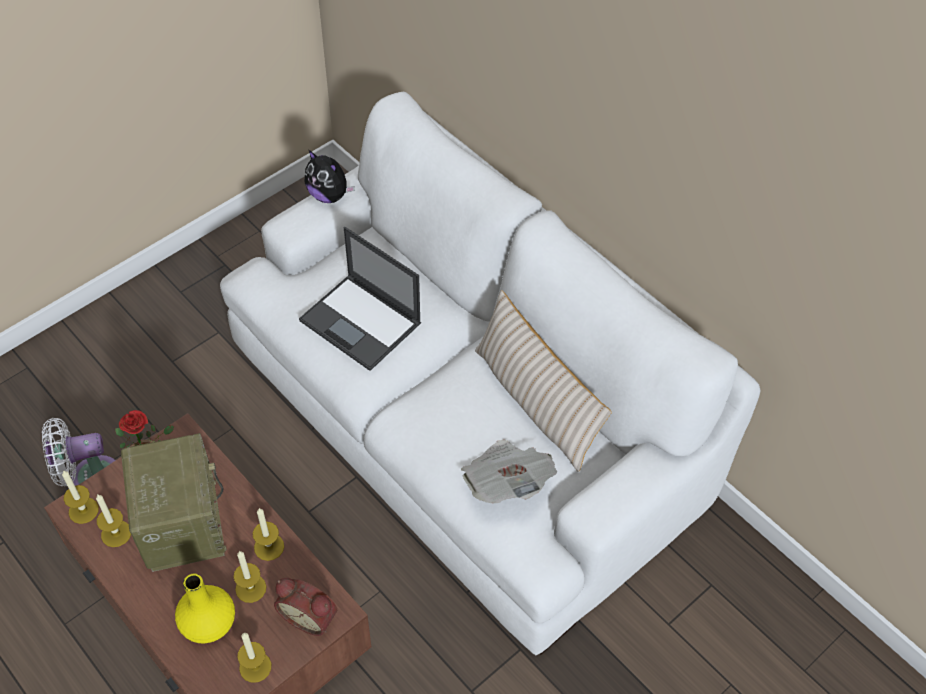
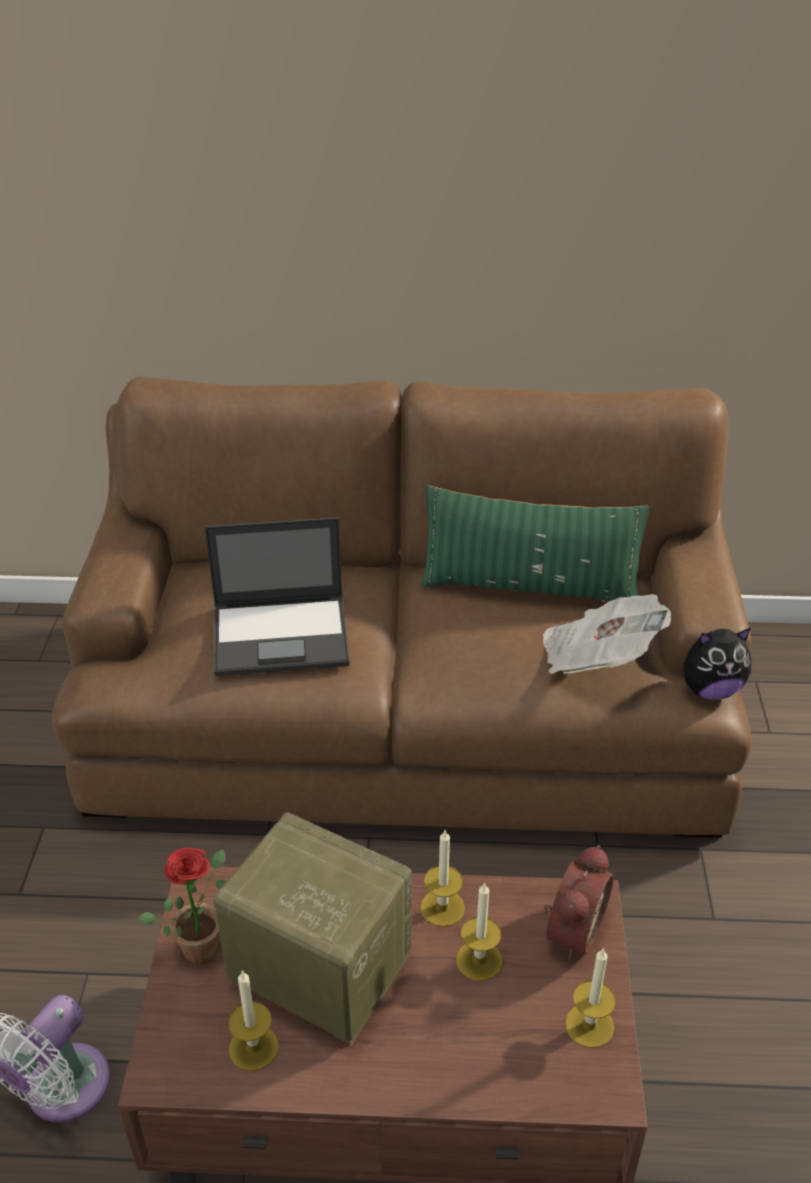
camera: 45 degrees left, 15 degrees down
candle [62,470,99,524] -> none
yellow vase [175,573,235,644] -> none
white sofa [220,92,761,655] -> brown sofa [52,377,751,838]
alarm clock [274,578,337,636] -> alarm clock turned 45 degrees counterclockwise [543,845,614,960]
plush toy [304,150,355,203] -> plush toy moved to [683,627,751,699]
beige pillow [475,290,612,472] -> green pillow [420,485,649,601]

